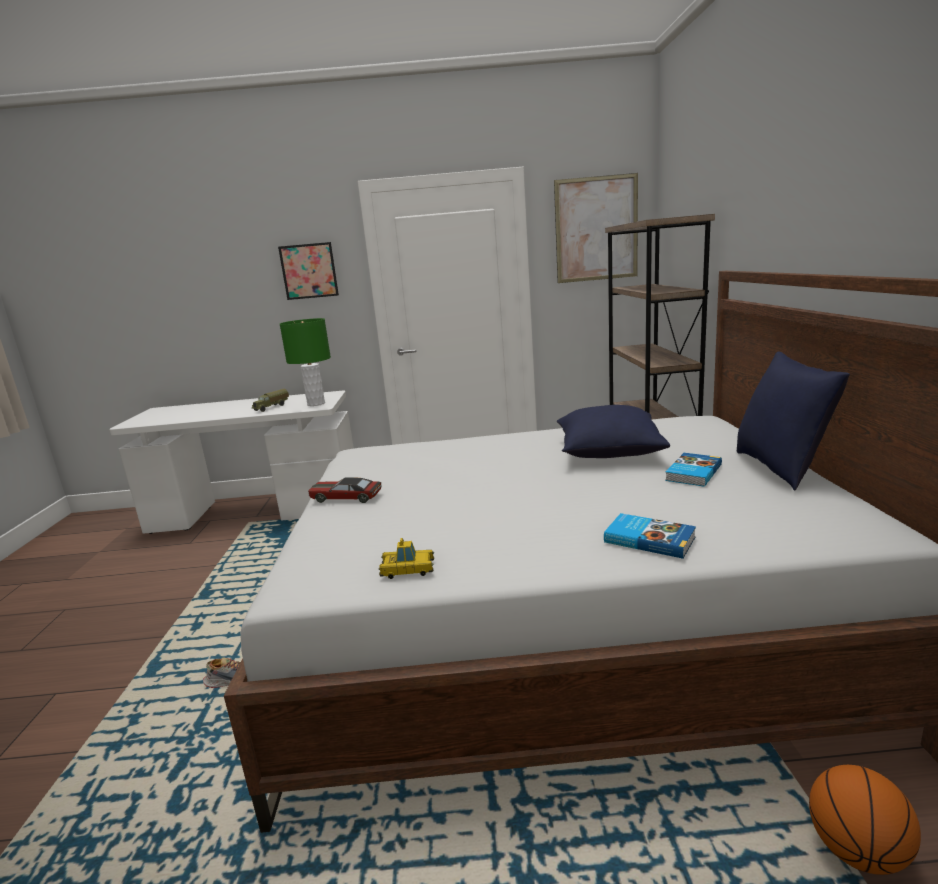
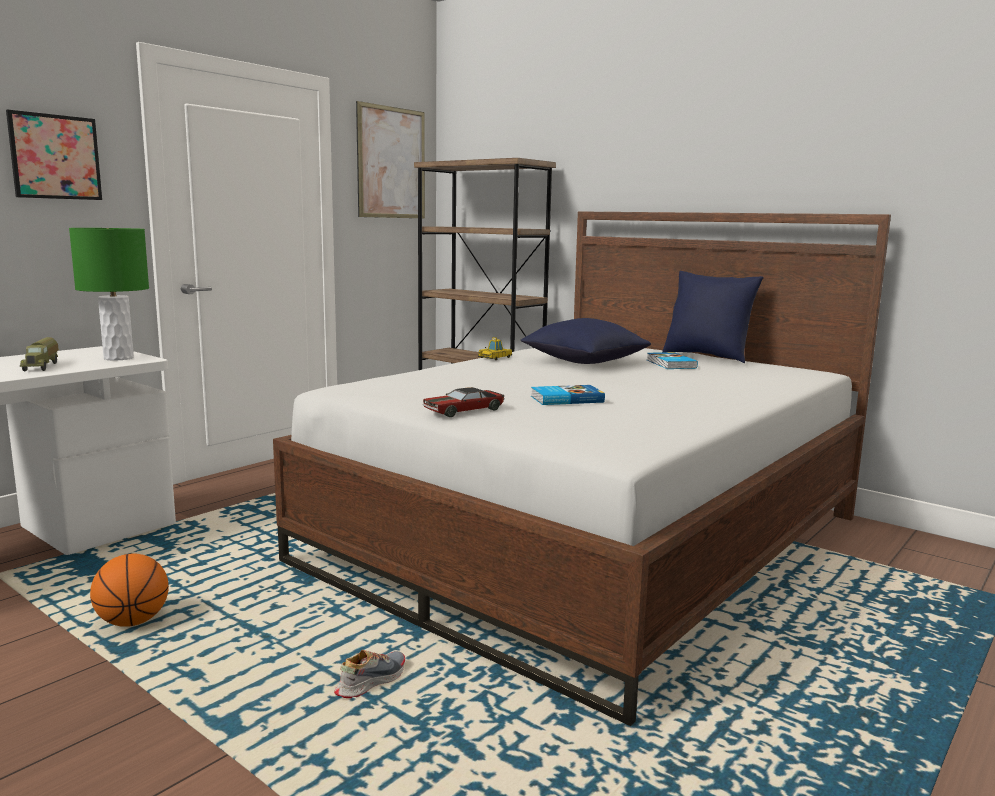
camera: 50 degrees left, 5 degrees down
toy car [379,538,434,579] -> toy car moved to [478,337,512,360]
book [604,513,696,559] -> book moved to [531,385,605,405]
basketball [809,765,921,875] -> basketball moved to [90,554,169,627]

